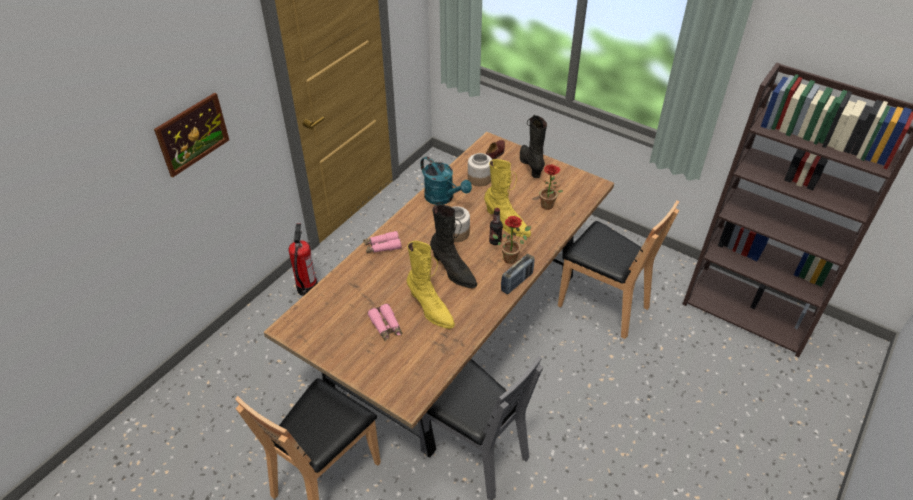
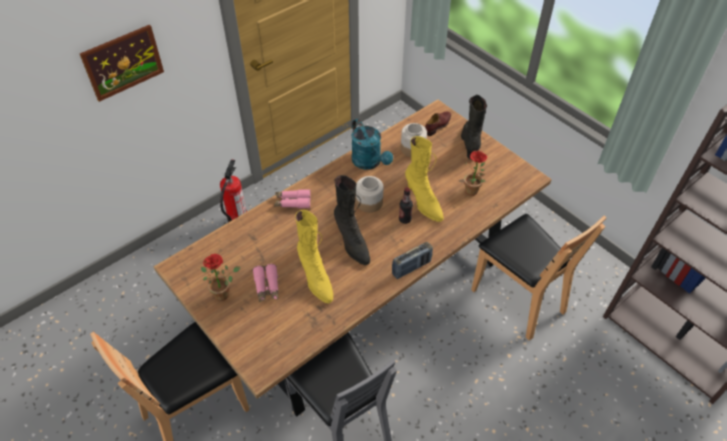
camera: 15 degrees right, 5 degrees up
potted plant [492,216,531,264] -> potted plant moved to [201,254,241,301]

